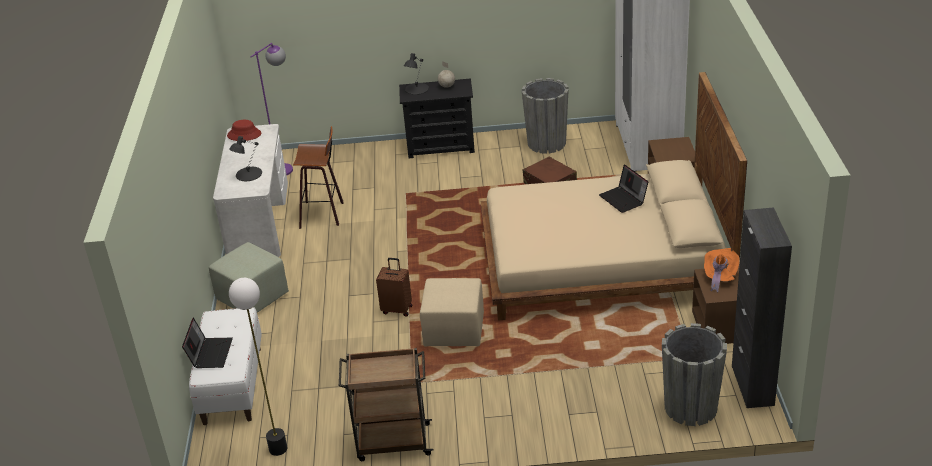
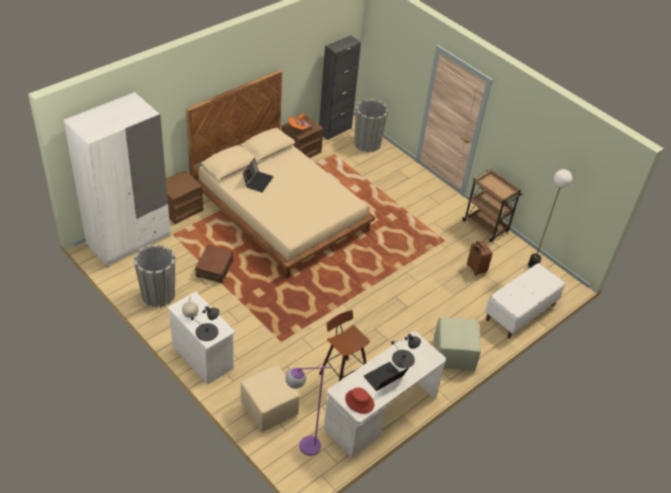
camera: 135 degrees left, 10 degrees up
laptop [182,318,233,368] -> laptop moved to [364,362,409,391]
brown suitcase [376,258,412,317] -> brown suitcase moved to [467,241,493,276]
black dresser [399,79,475,158] -> white dresser [167,292,235,385]
beige ottoman [420,278,484,347] -> beige ottoman moved to [241,366,300,432]

